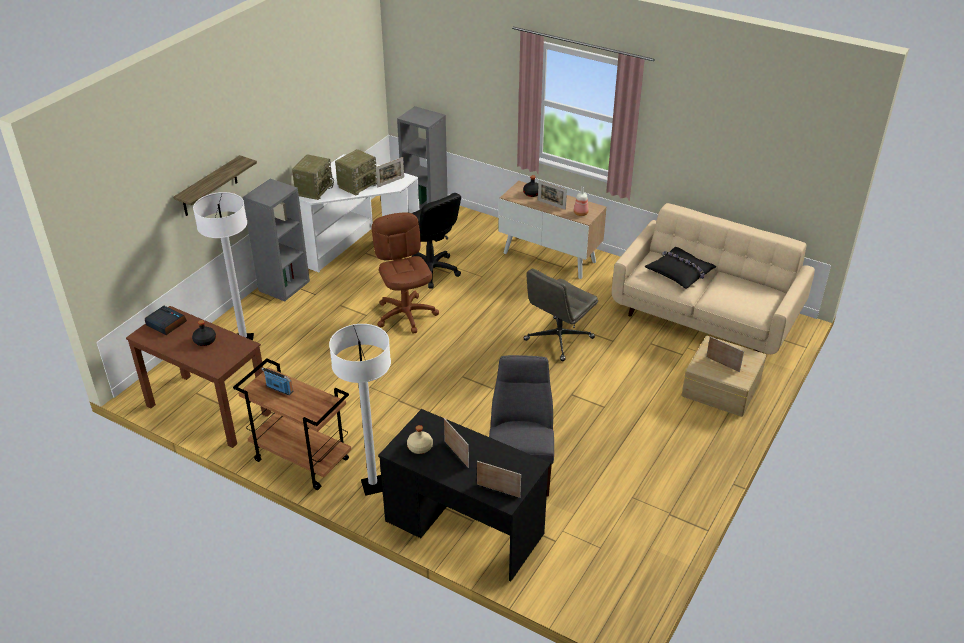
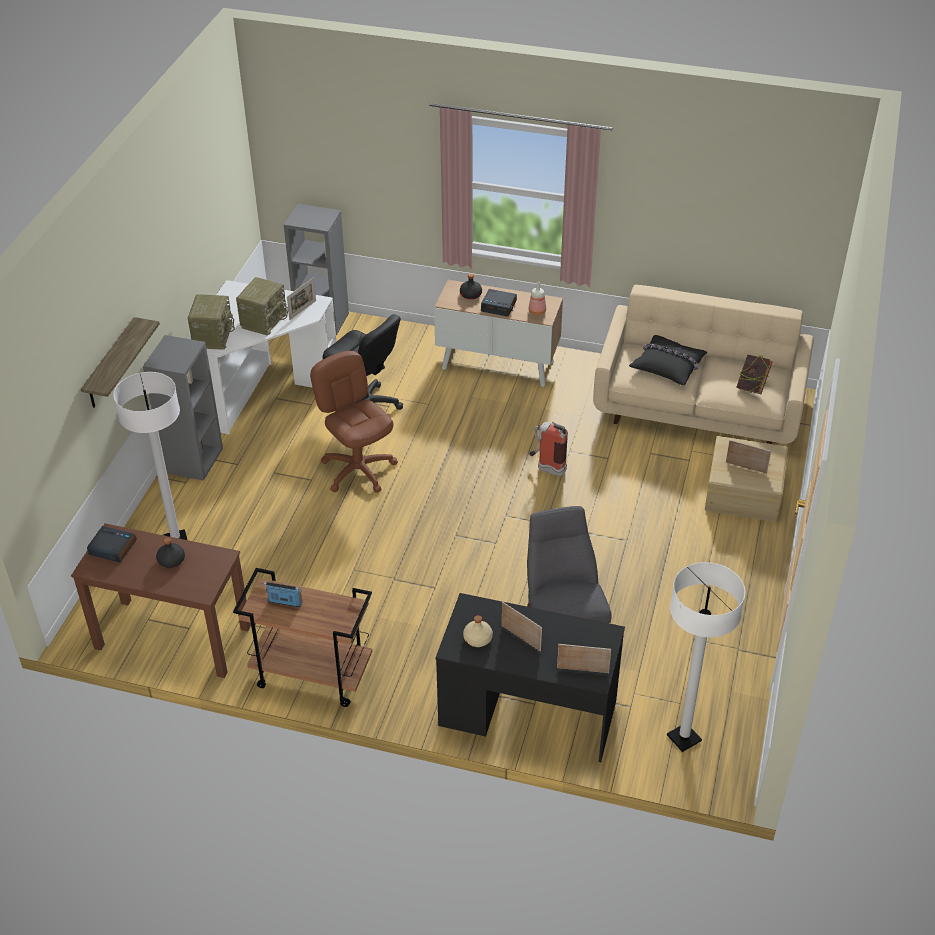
camera: 15 degrees left, 5 degrees up
white floor lamp [329,324,391,496] -> white floor lamp moved to [667,562,745,752]
grey office chair [523,269,598,361] -> fire extinguisher [529,422,568,476]
picture frame [538,180,567,210] -> alarm clock [481,289,517,317]
none -> book [736,355,773,394]

